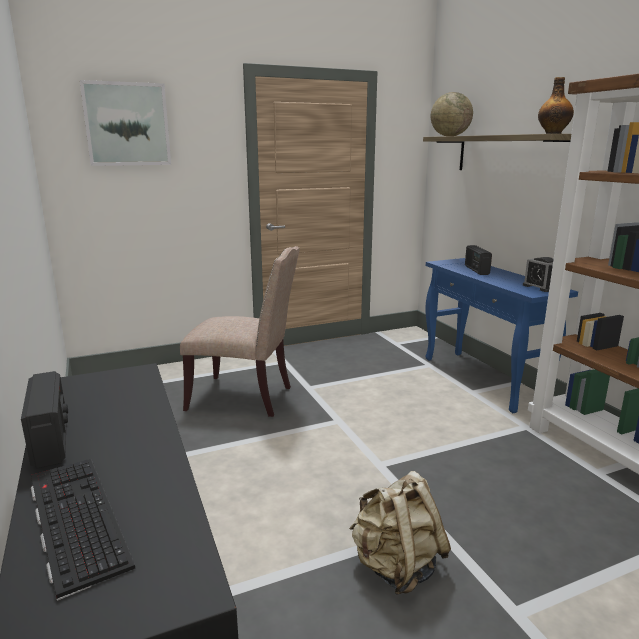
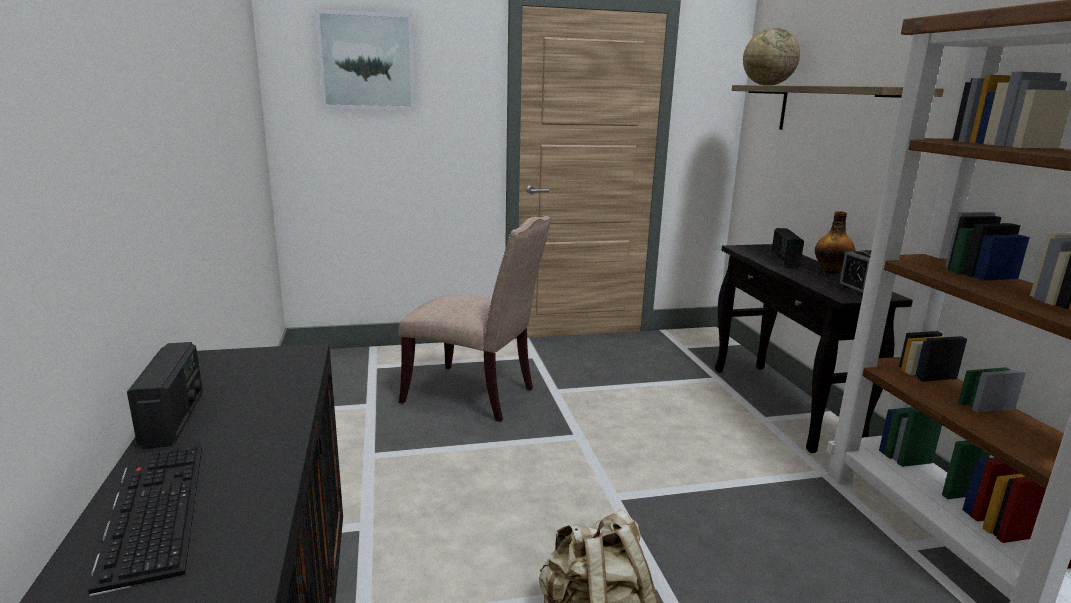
camera: 10 degrees right, 0 degrees up
blue console table [425,258,578,413] -> black console table [715,244,913,453]
bottle [538,77,574,134] -> bottle moved to [815,211,855,274]

